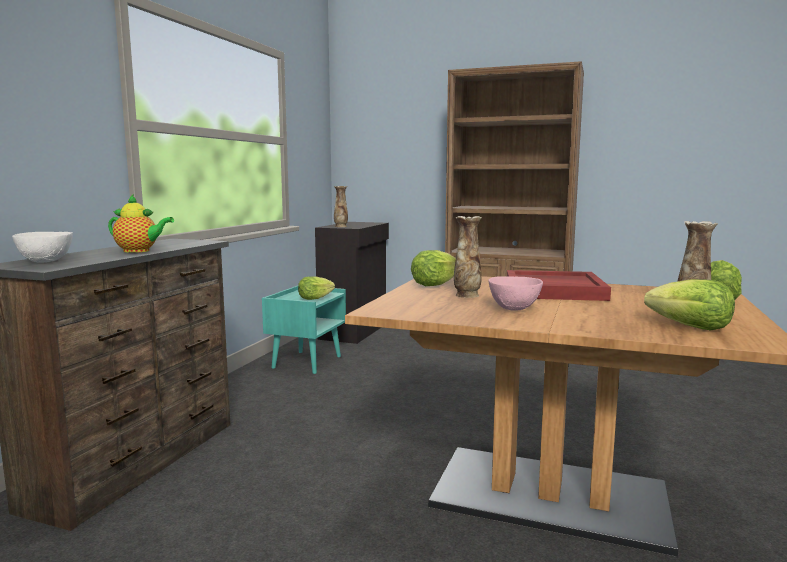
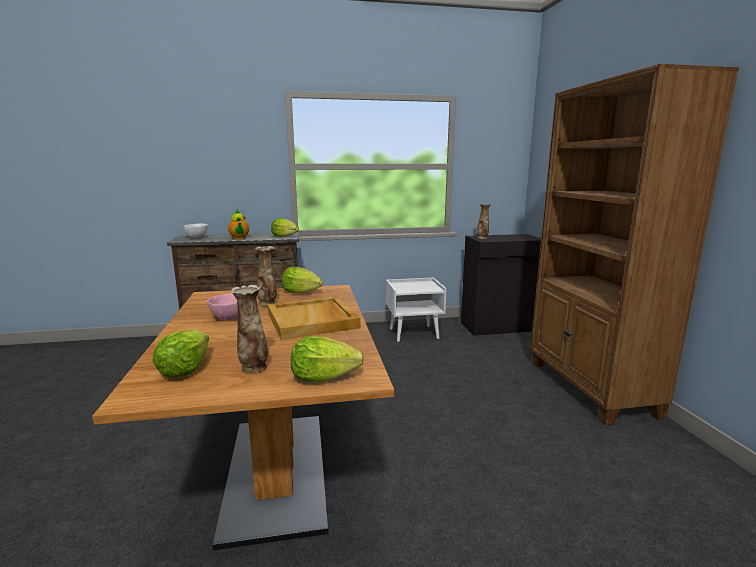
camera: 60 degrees right, 5 degrees up
turquoise nightstand [262,286,346,374] -> white nightstand [386,277,447,342]
lettuce [298,276,335,300] -> lettuce moved to [271,218,299,237]
red tray [507,270,611,301] -> beige tray [268,296,361,340]

